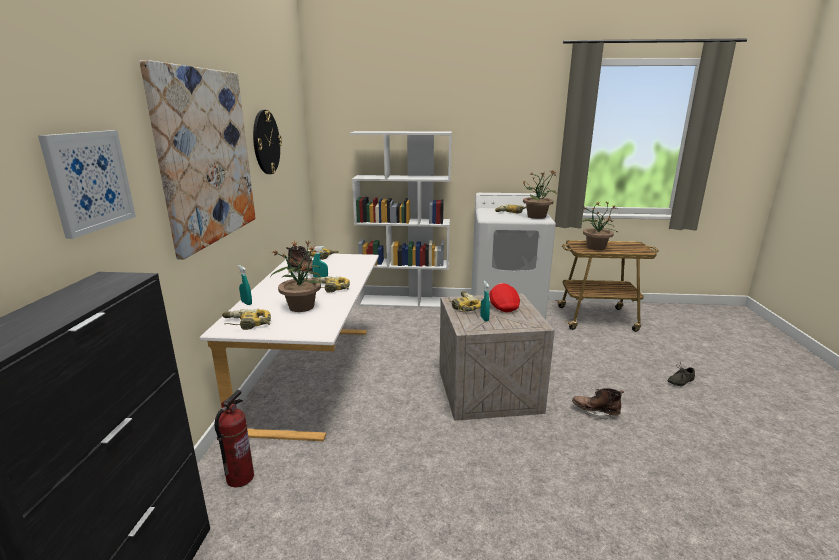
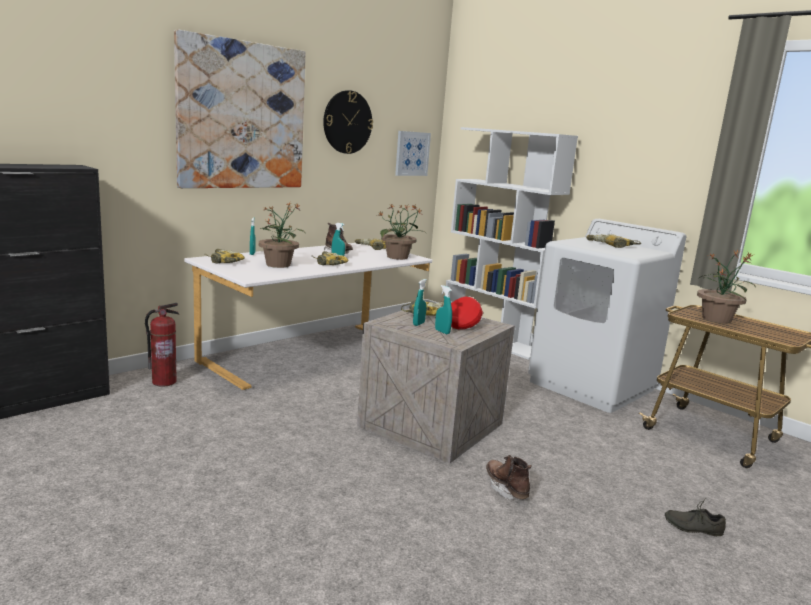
camera: 40 degrees right, 5 degrees down
picture [38,130,136,239] -> picture moved to [395,131,431,176]
potted plant [522,170,557,219] -> potted plant moved to [377,204,426,260]
none -> turquoise spray bottle [435,285,452,334]

